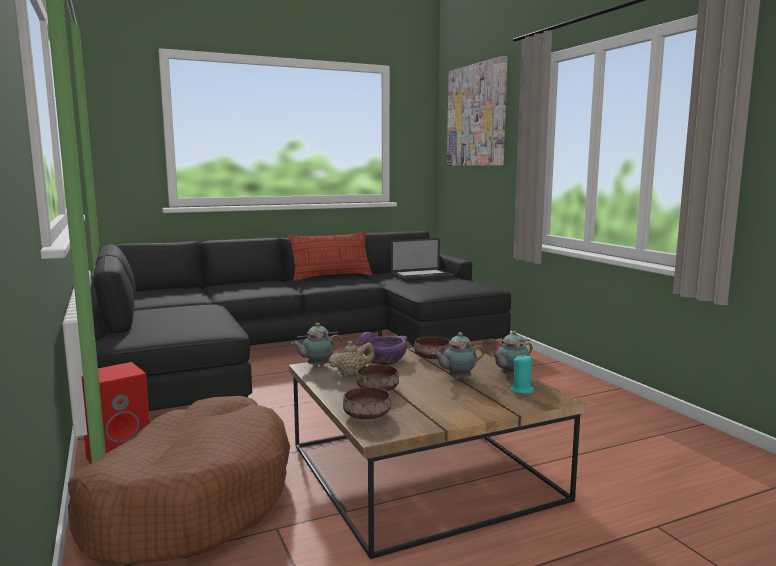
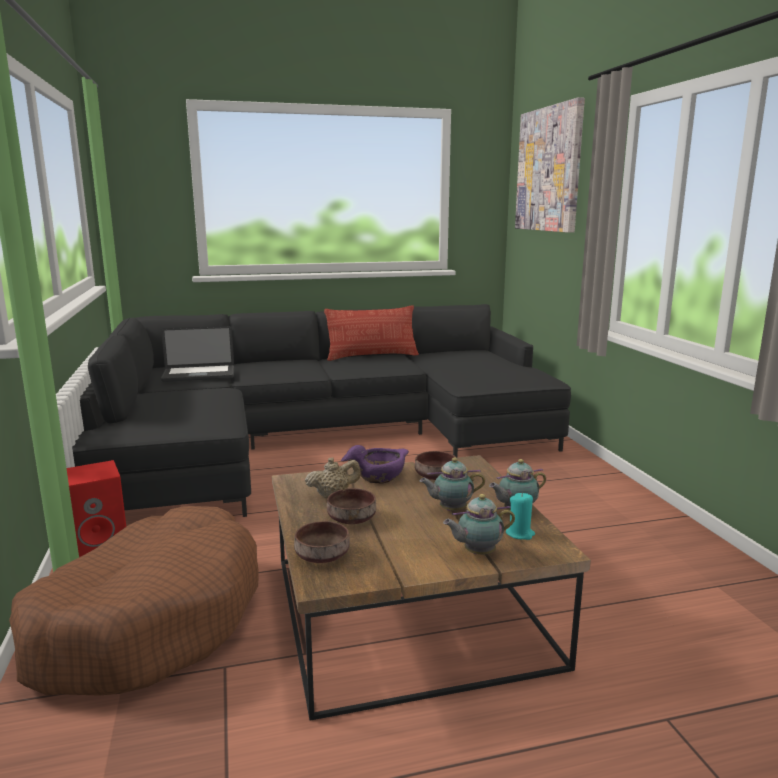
camera: 10 degrees right, 5 degrees up
teapot [291,323,342,367] -> teapot moved to [443,494,515,554]
laptop [391,238,454,281] -> laptop moved to [161,326,234,382]

